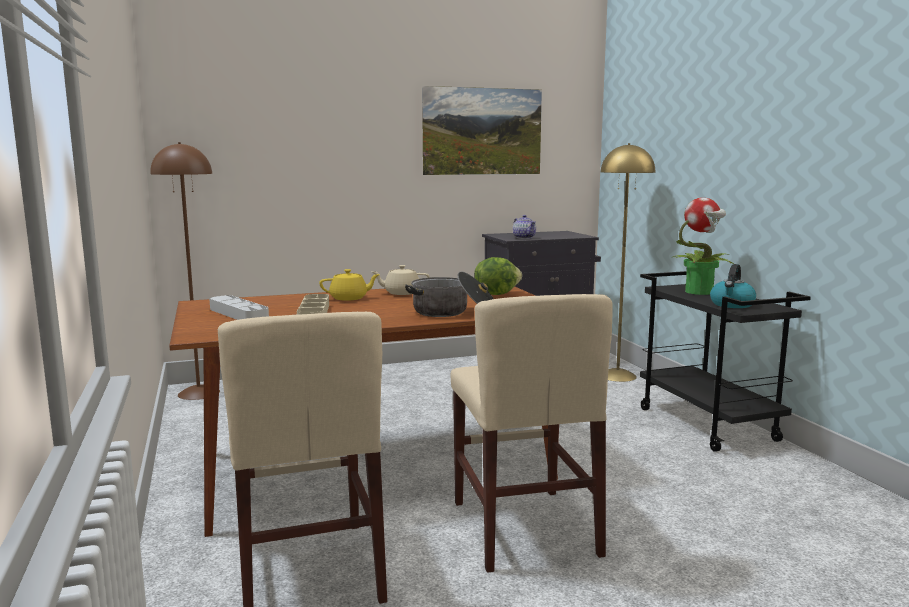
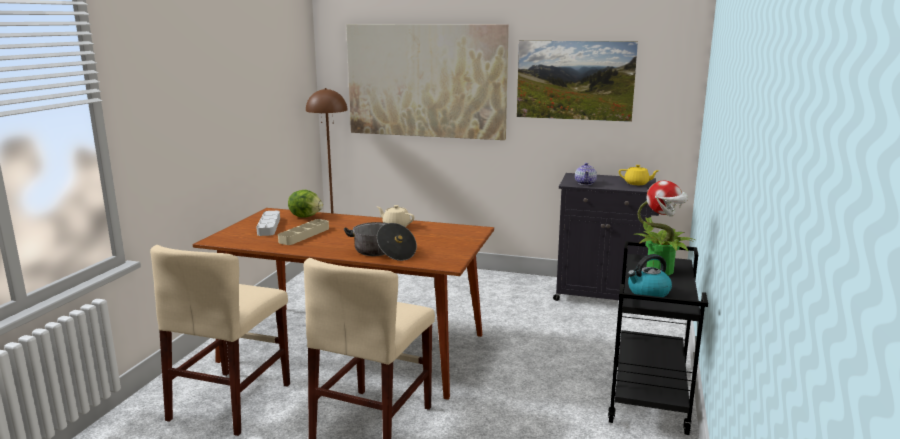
camera: 35 degrees right, 5 degrees up
yellow teapot [319,269,380,301] -> yellow teapot moved to [619,165,660,185]
lettuce [474,257,522,295] -> lettuce moved to [288,190,323,218]
yellow floor lamp [601,143,655,382] -> none
none -> picture [346,24,509,140]

